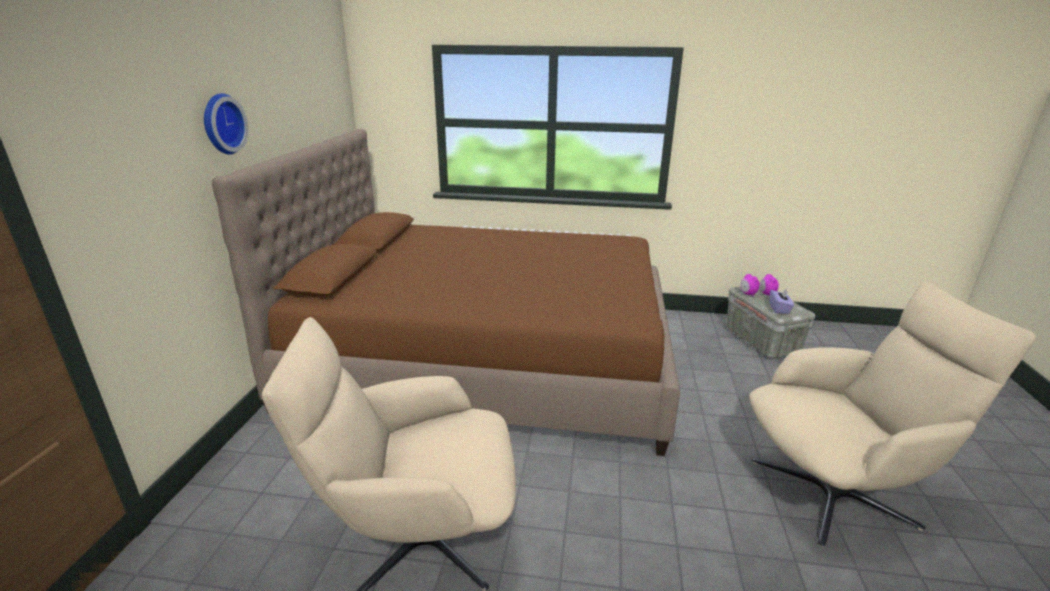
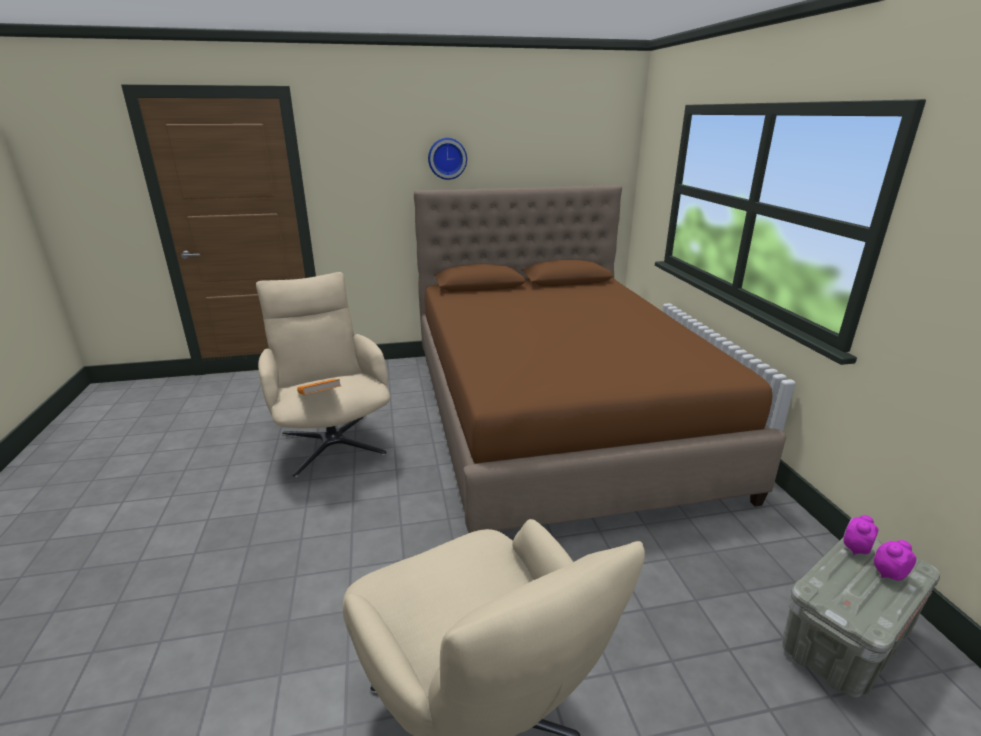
camera: 70 degrees right, 0 degrees up
purple tissue box [770,288,794,314] -> none
none -> orange book [297,379,341,395]

